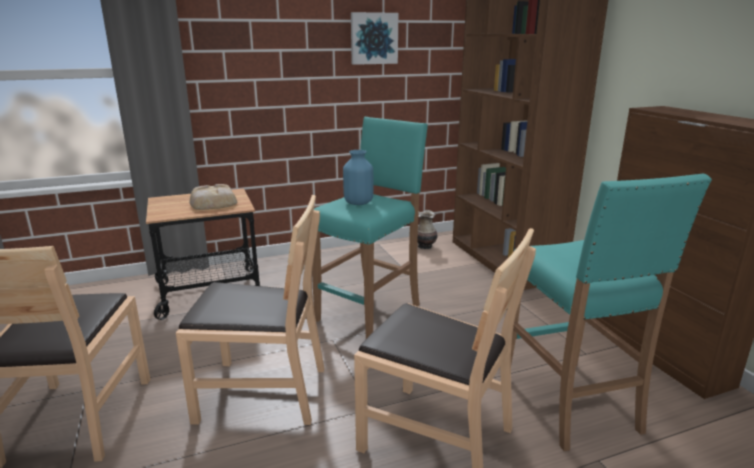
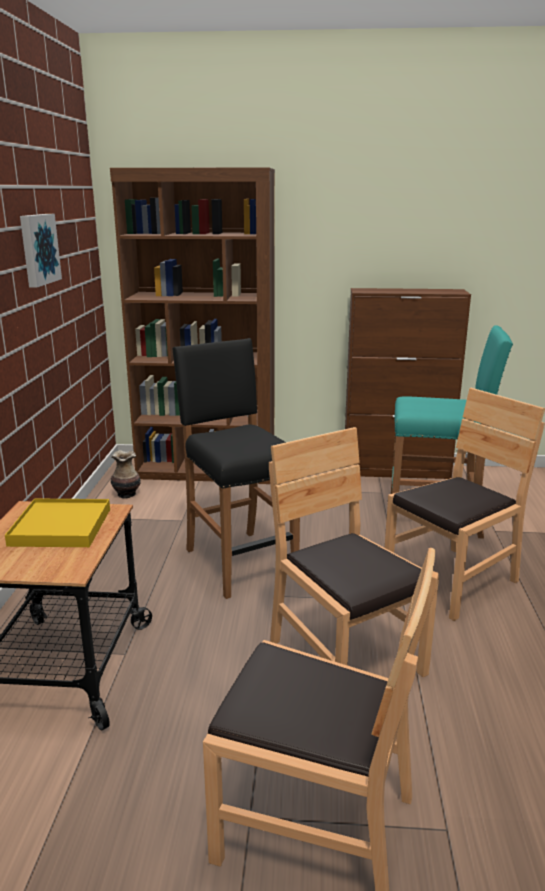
camera: 65 degrees left, 0 degrees up
brown chair [176,195,324,425] -> brown chair turned 60 degrees counterclockwise [269,427,439,677]
bread [190,184,237,210] -> yellow tray [5,499,110,547]
turquoise stool [312,117,428,339] -> black stool [172,338,300,599]
blue vase [343,150,373,205] -> none

